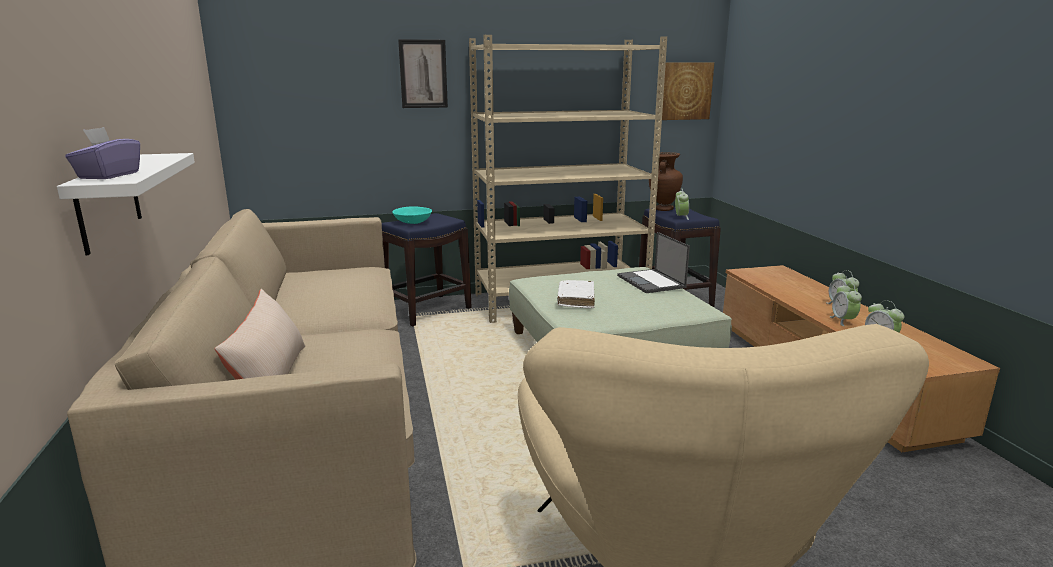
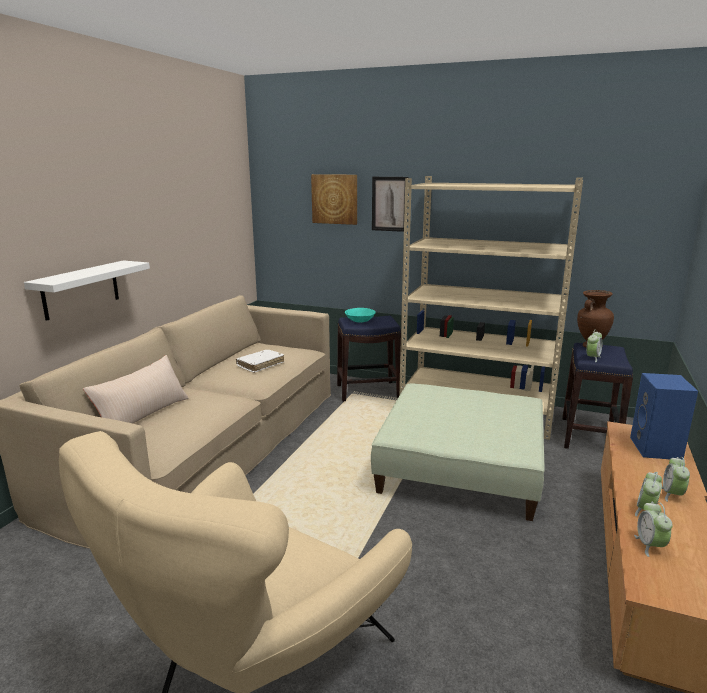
camera: 35 degrees right, 0 degrees up
purple tissue box [65,127,140,179] -> none
white book [557,280,595,308] -> white book moved to [236,350,284,373]
laptop [617,232,690,293] -> none
picture [658,62,714,120] -> picture moved to [311,174,357,225]
none -> blue speaker [630,373,698,460]

